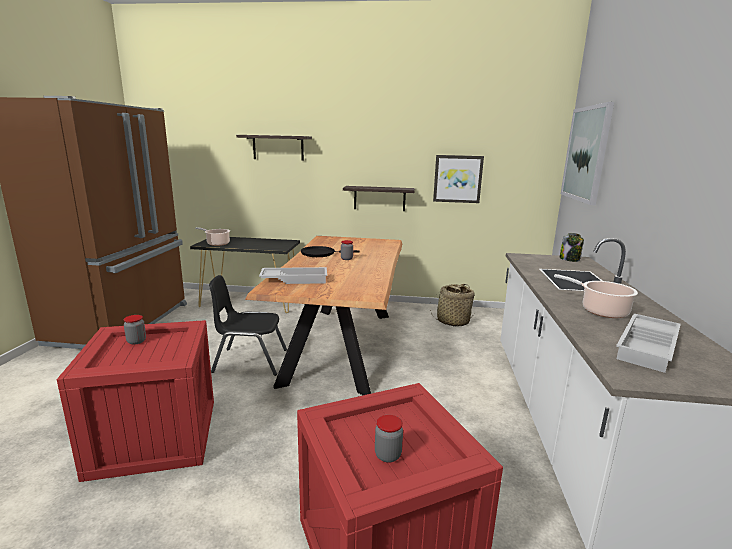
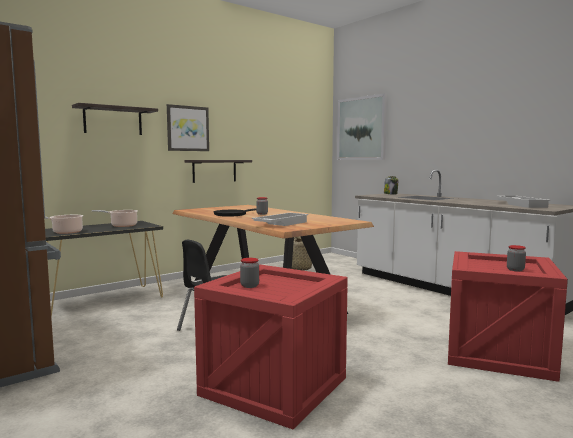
camera: 45 degrees left, 10 degrees down
picture [433,155,484,203] -> picture moved to [167,104,209,151]
cooking pot [554,274,638,318] -> cooking pot moved to [92,210,138,227]

